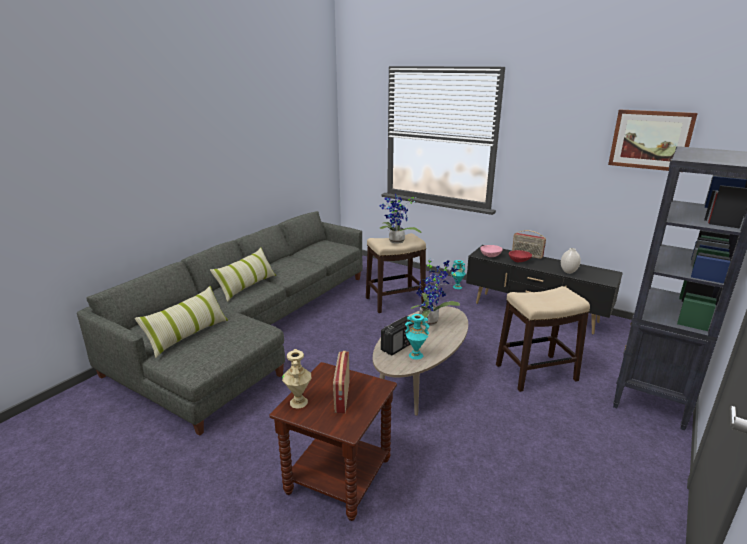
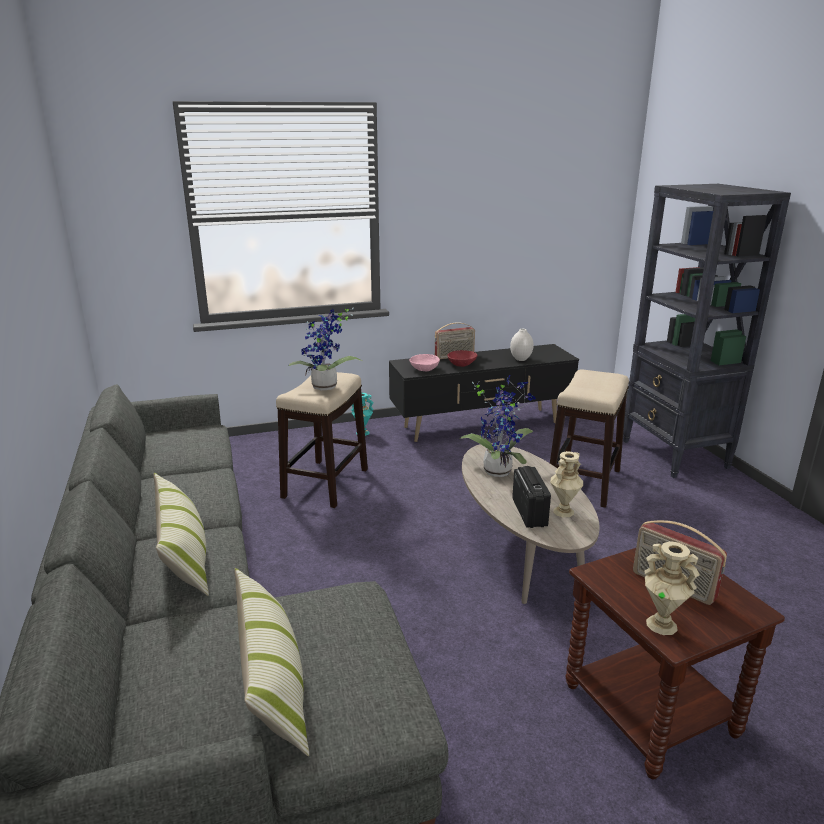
camera: 50 degrees left, 0 degrees up
turquoise vase [405,314,430,360] -> beige vase [550,451,583,517]
picture [608,109,698,171] -> none

